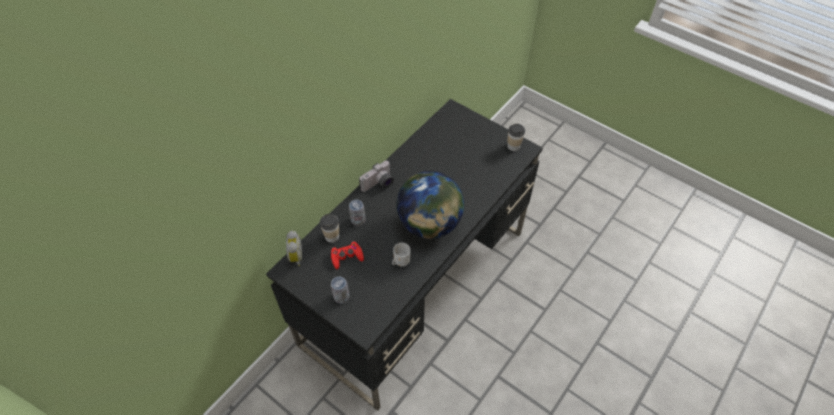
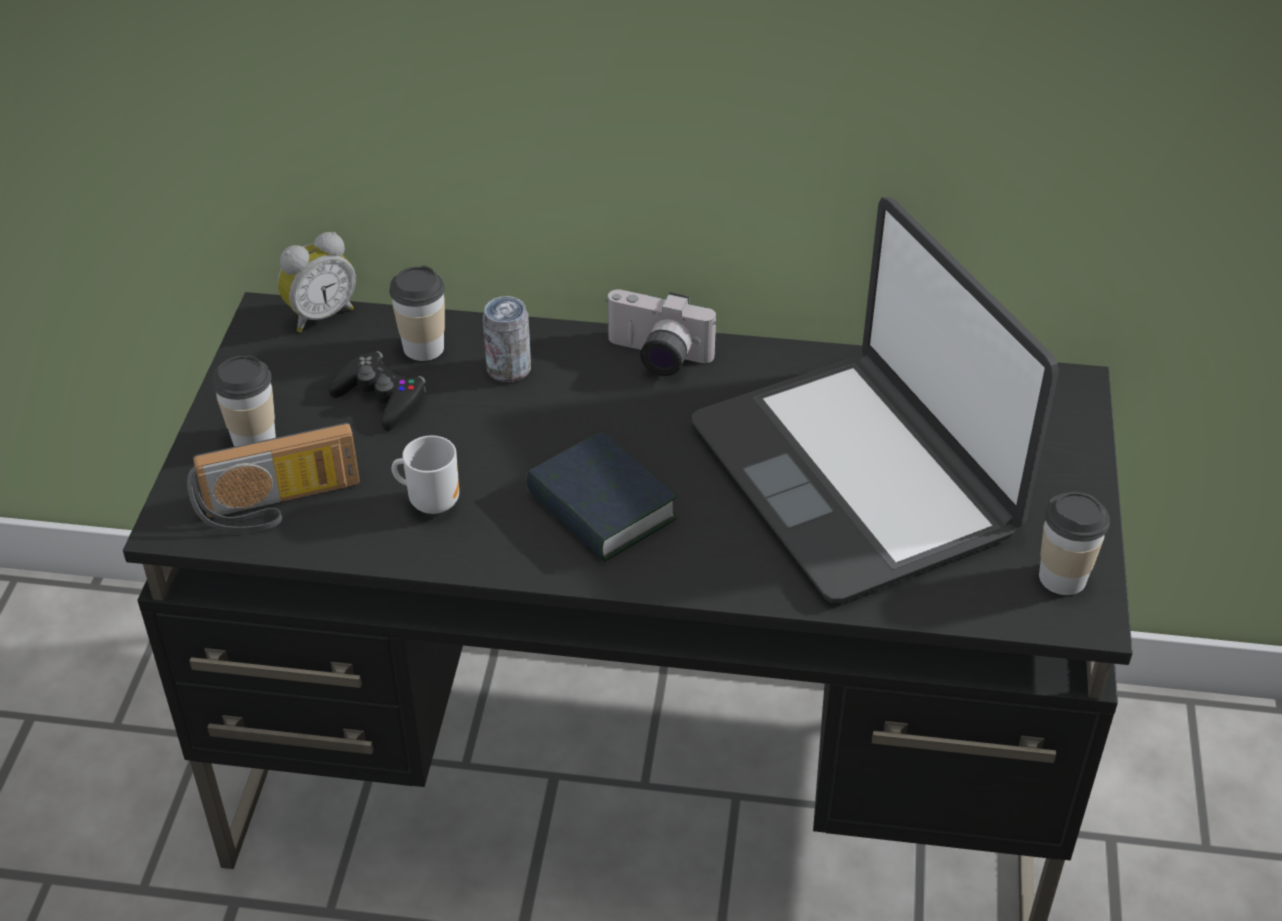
camera: 60 degrees right, 10 degrees down
red game controller [331,241,364,269] -> black game controller [329,351,426,431]
can [331,277,349,304] -> cup [212,355,276,447]
globe [396,171,464,239] -> book [526,432,677,562]
none -> radio [187,423,360,532]
none -> laptop [691,197,1059,603]

